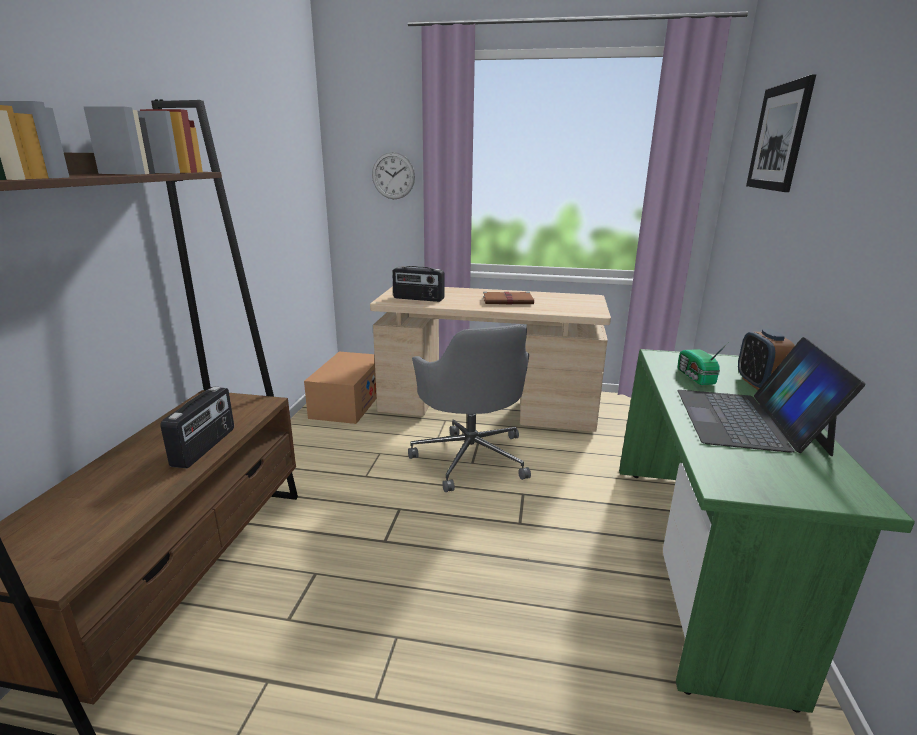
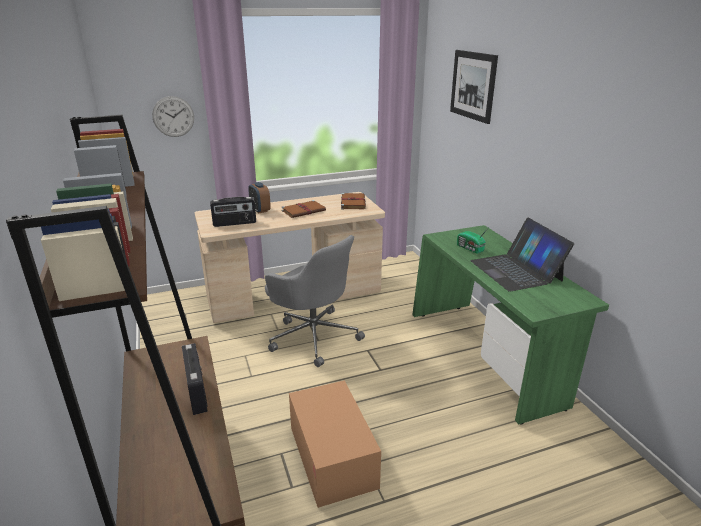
camera: 30 degrees left, 5 degrees up
cardboard box [304,352,377,424] -> cardboard box moved to [289,380,381,508]
alarm clock [738,329,795,390] -> alarm clock moved to [248,182,271,213]
none -> brown book [341,193,366,209]

